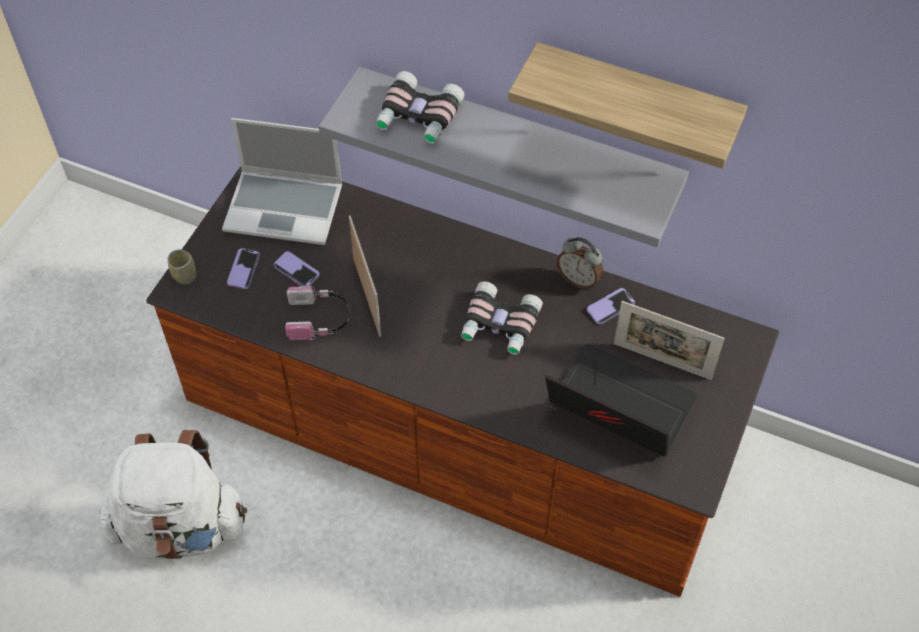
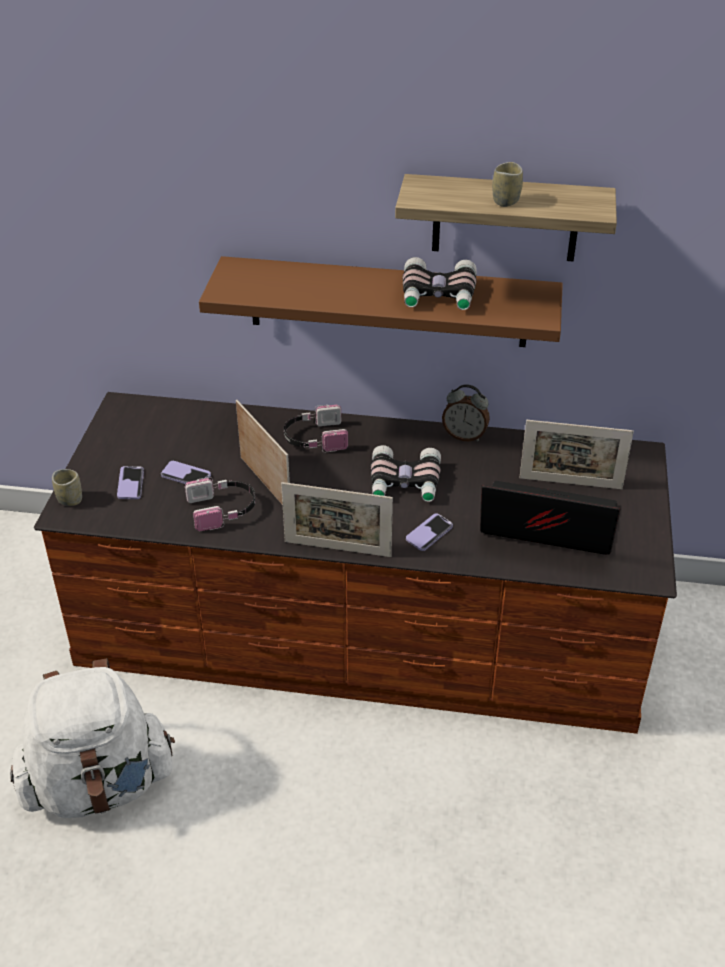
camera: 15 degrees left, 15 degrees down
laptop [222,118,342,245] -> none
grey shelf [319,66,689,247] -> brown shelf [199,256,563,347]
binoculars [375,71,465,144] -> binoculars moved to [402,257,477,310]
phone [587,288,635,325] -> phone moved to [406,513,453,551]
none -> picture frame [281,482,393,557]
none -> headphones [284,405,348,452]
none -> cup [492,162,523,207]

